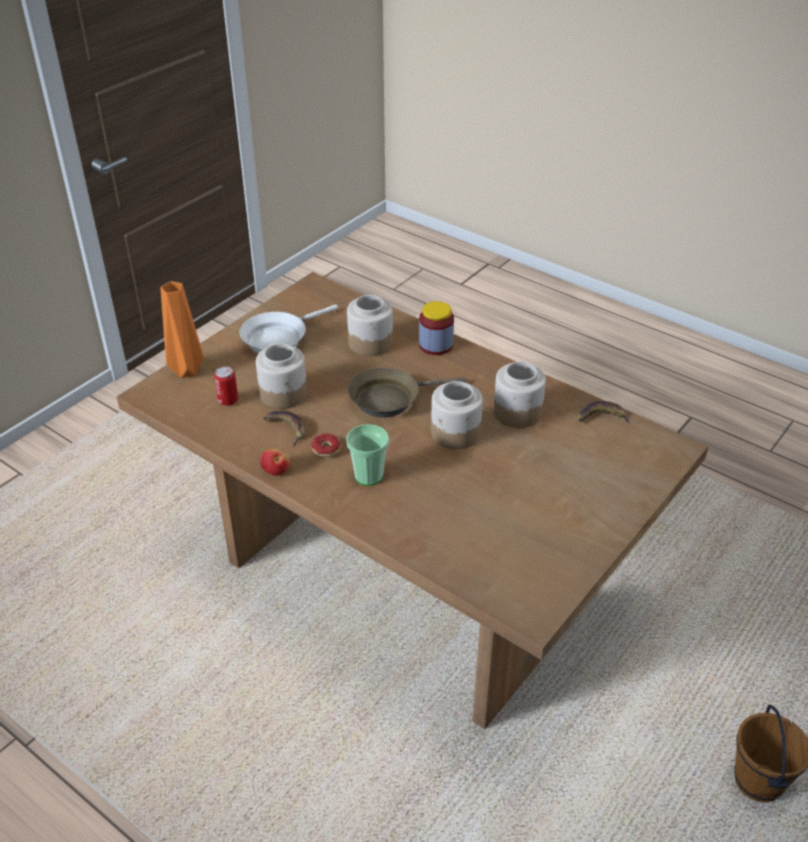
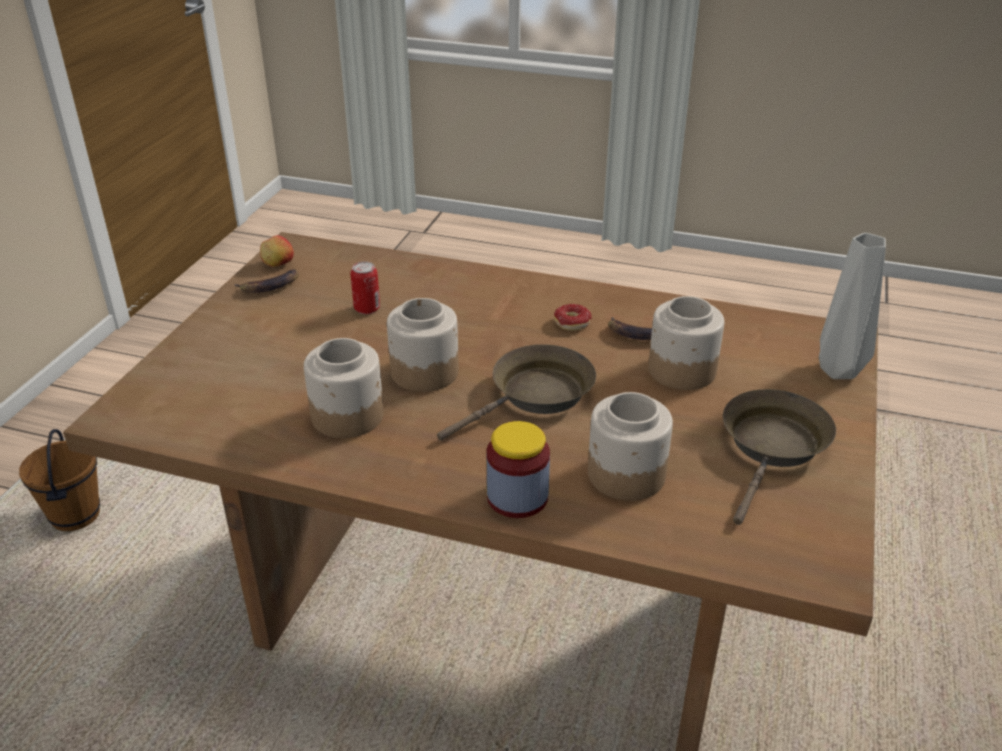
camera: 160 degrees right, 5 degrees down
orange vase [161,281,204,378] -> grey vase [819,233,886,379]
can [214,366,238,406] -> can moved to [350,261,380,314]
white frying pan [240,305,338,354] -> brown frying pan [723,389,836,525]
apple [260,448,290,476] -> apple moved to [260,235,294,267]
cup [346,424,389,486] -> none
banana [578,401,630,424] -> banana moved to [235,269,299,293]

